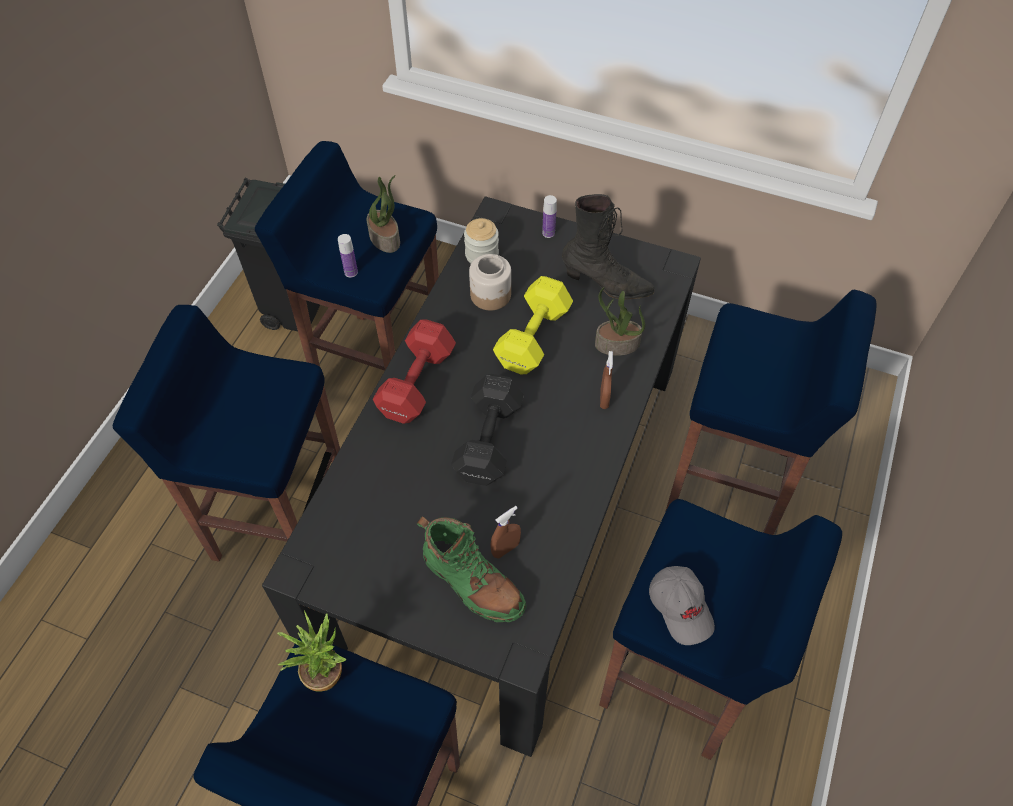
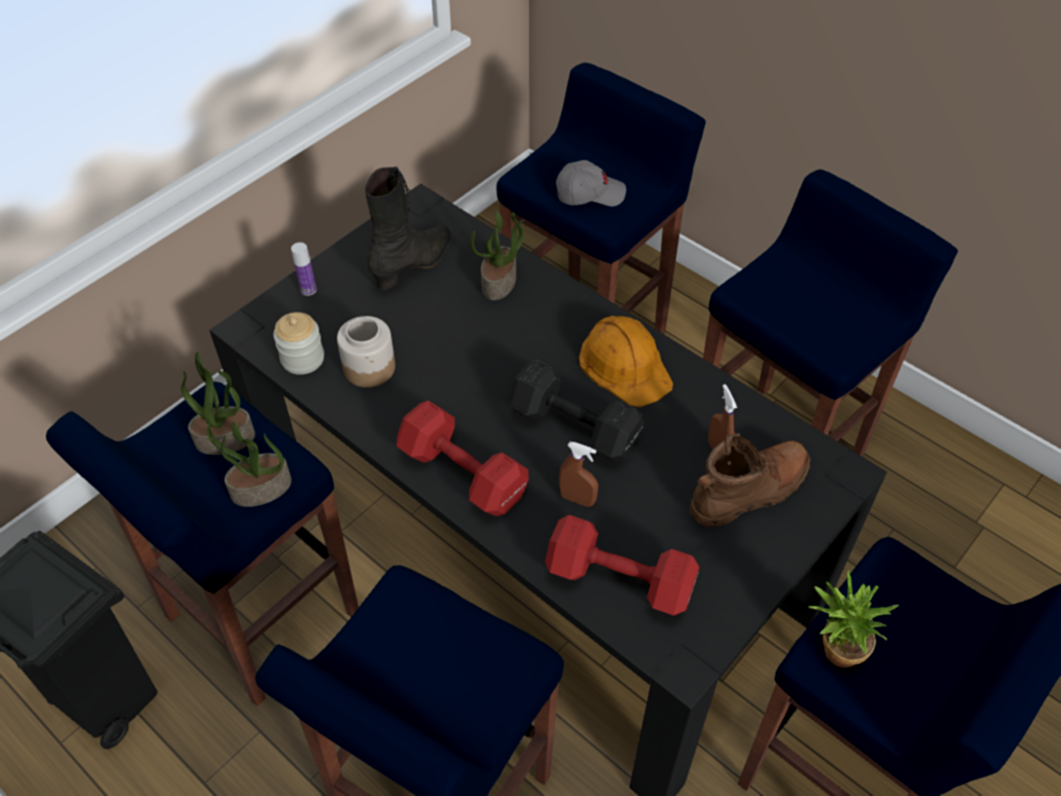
camera: 70 degrees left, 5 degrees down
bottle [338,234,358,278] -> potted plant [207,421,292,507]
green boot [416,516,526,622] -> brown boot [690,433,810,528]
yellow dumbbell [493,276,573,374] -> none
brown spray bottle [600,351,613,409] -> brown spray bottle moved to [559,442,598,507]
grey cap [649,566,715,645] -> grey cap moved to [556,160,626,206]
none -> red dumbbell [545,515,700,615]
none -> orange hard hat [579,316,673,407]

